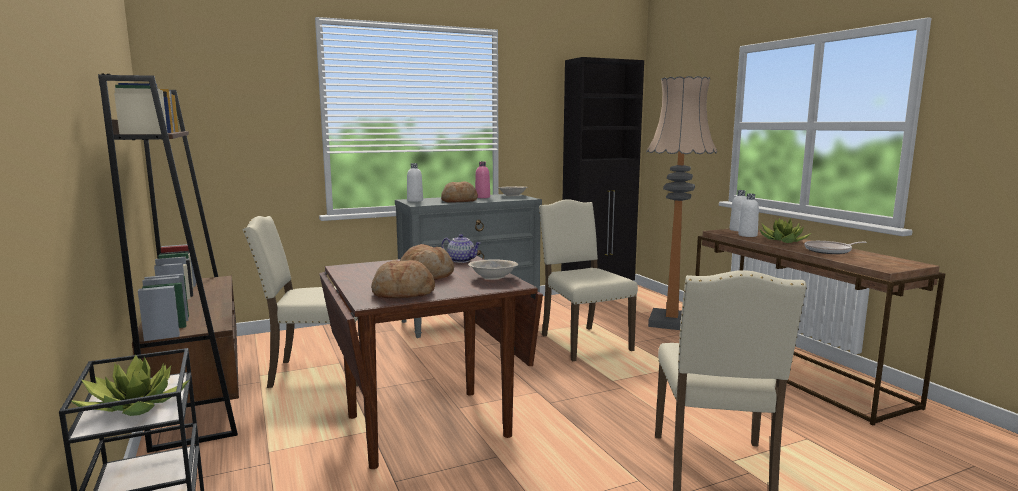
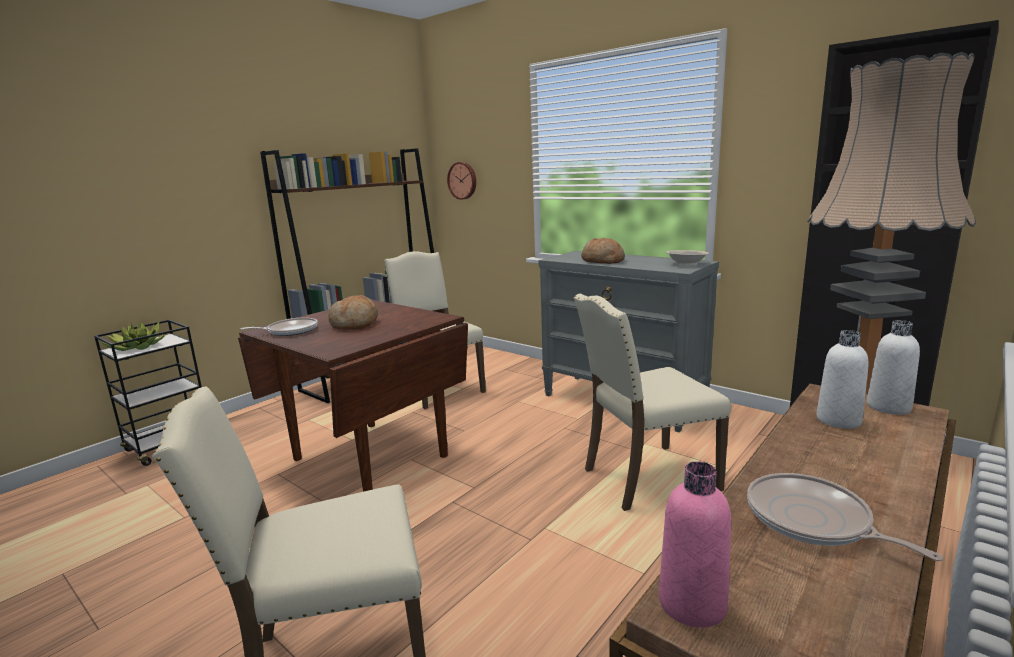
camera: 65 degrees right, 5 degrees up
bread [371,260,435,298] -> frying pan [240,318,318,336]
white bottle [407,163,423,202] -> none
teapot [442,234,481,263] -> none
beige bowl [468,259,519,279] -> none
pink bottle [475,162,490,198] -> pink bottle moved to [659,461,731,628]
beige chair [539,199,638,361] -> beige chair turned 150 degrees counterclockwise [574,294,732,511]
potted plant [759,218,811,243] -> none
none -> wall clock [447,162,476,200]

